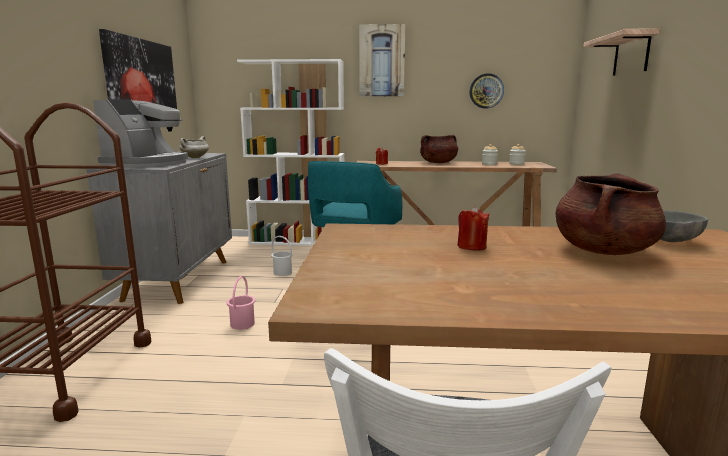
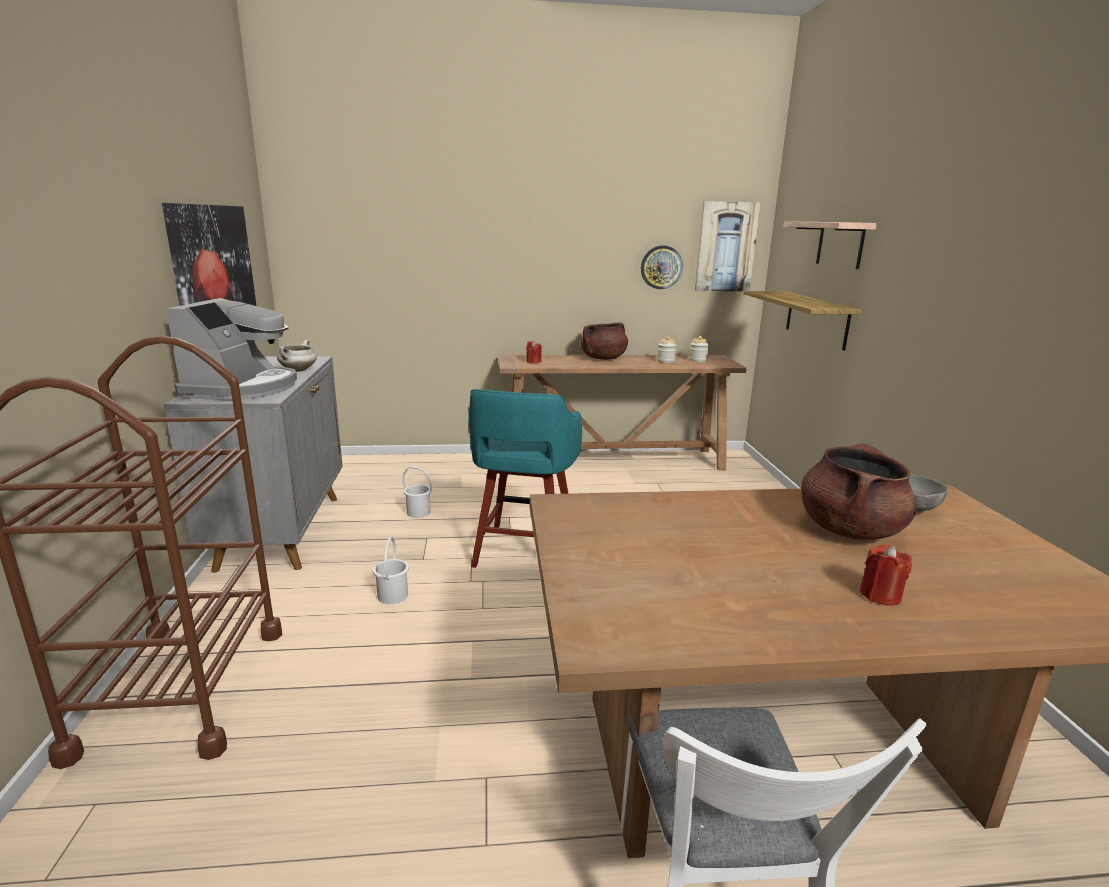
camera: 10 degrees left, 5 degrees up
pink bucket [227,276,255,330] -> white bucket [373,536,409,604]
white bookcase [237,59,344,246] -> none
picture [359,24,406,97] -> picture moved to [695,201,761,292]
red candle [457,206,489,251] -> red candle moved to [860,544,912,606]
none -> shelf [745,291,861,350]

